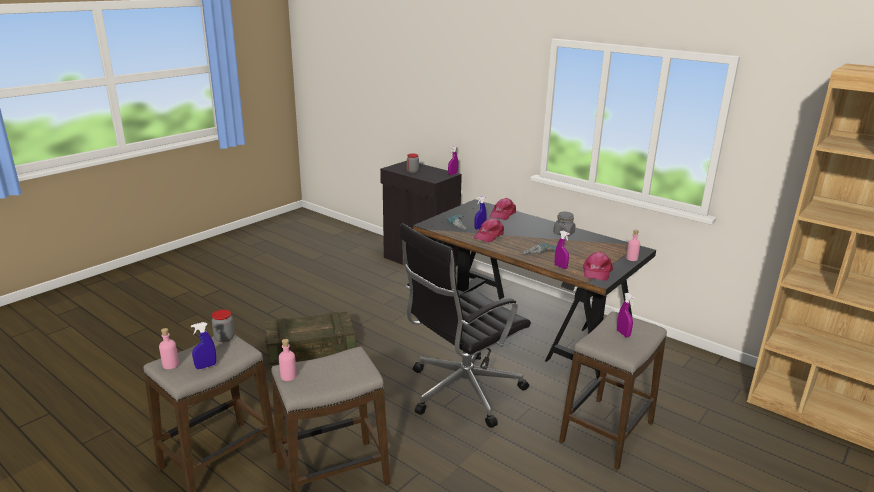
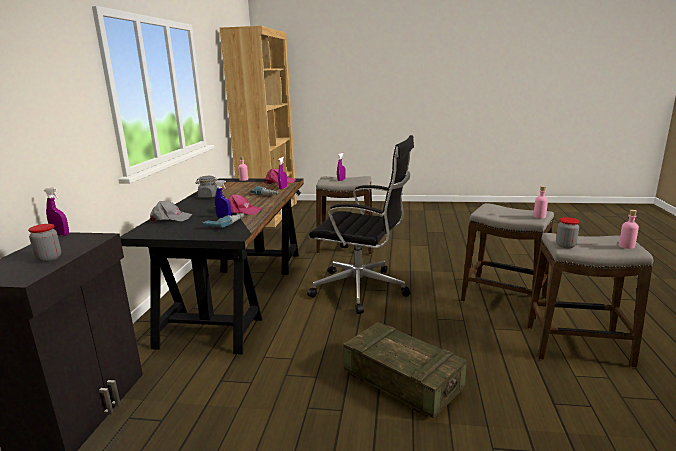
camera: 120 degrees left, 5 degrees down
blue spray bottle [191,322,216,369] -> none
pink cap [489,198,516,220] -> grey cap [149,201,192,221]

